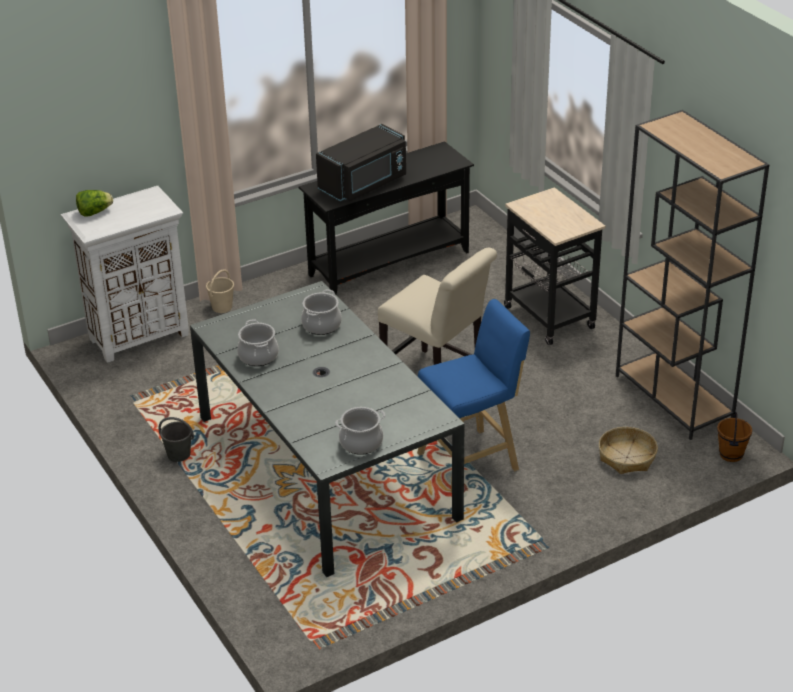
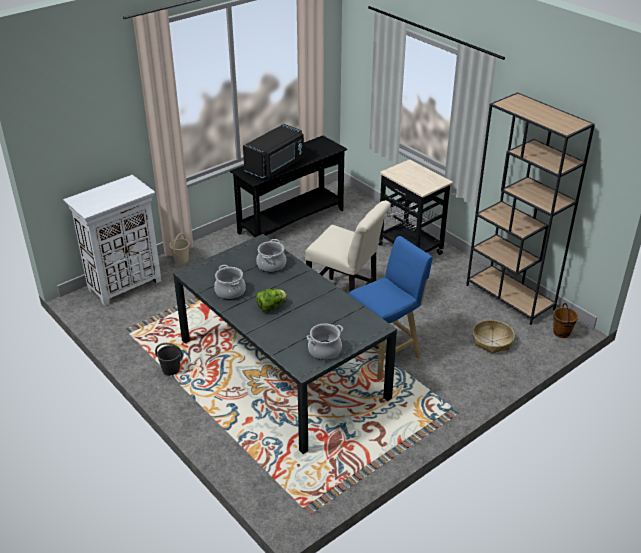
camera: 10 degrees left, 0 degrees up
lettuce [76,190,113,216] -> lettuce moved to [256,289,287,312]

